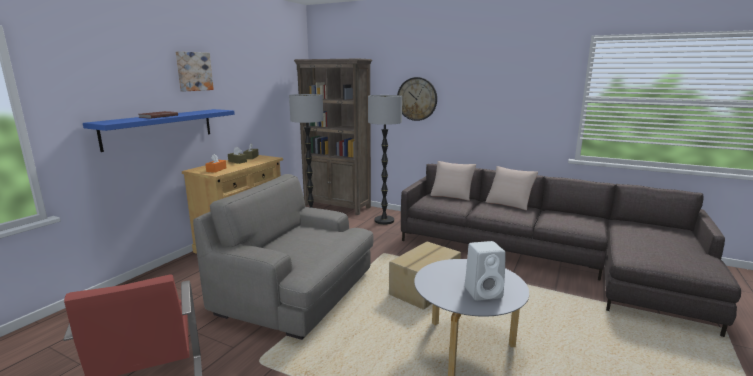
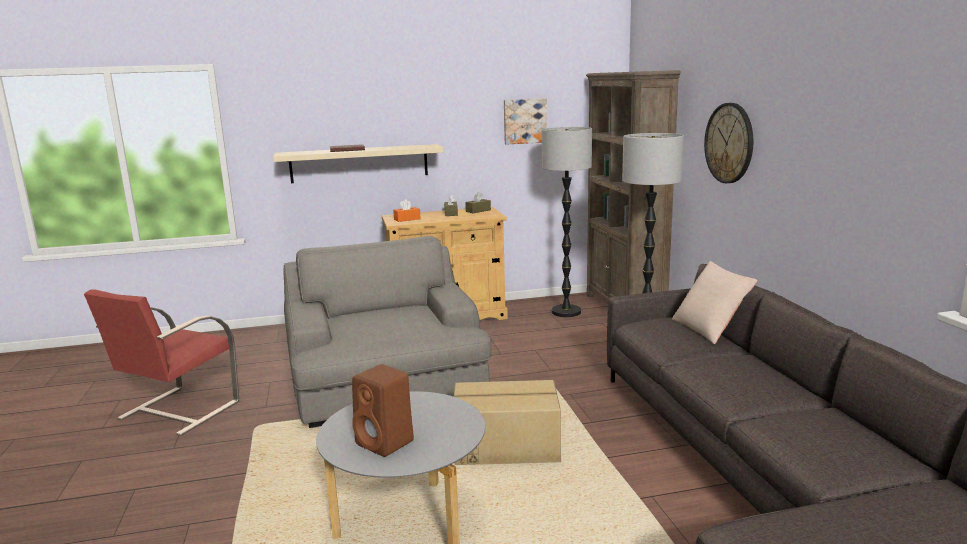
camera: 50 degrees right, 0 degrees up
blue shelf [83,109,235,152] -> beige shelf [273,144,443,183]
picture [176,51,214,92] -> picture moved to [504,98,547,145]
white speaker [465,241,506,301] -> brown speaker [352,364,414,457]
beige pillow [486,166,538,210] -> none

